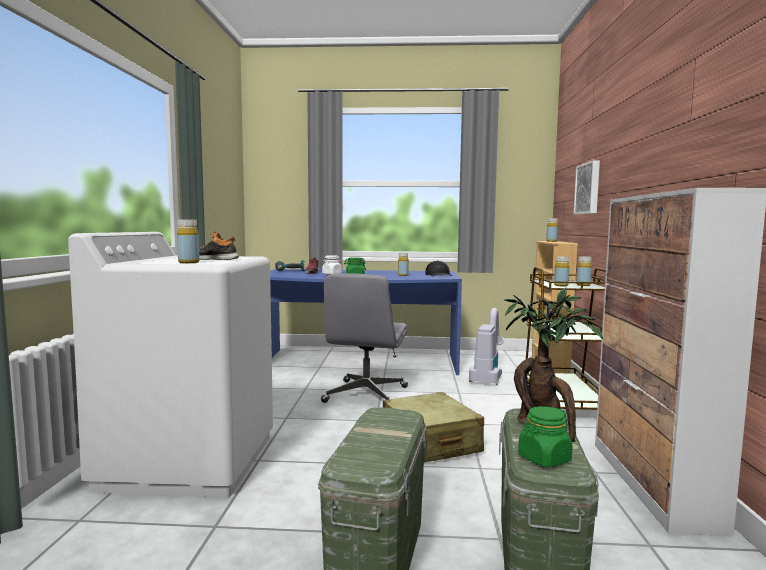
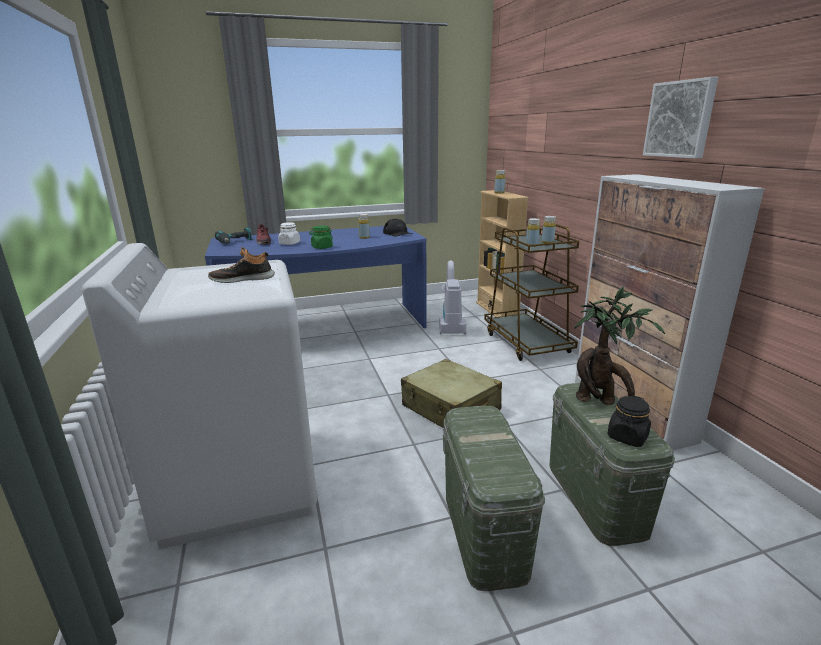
camera: 20 degrees left, 15 degrees up
yellow bottle [177,219,200,263] -> none
grey office chair [321,273,408,403] -> none
green jar [518,406,573,468] -> black jar [607,396,651,447]
picture [574,160,600,215] -> picture moved to [643,77,718,158]

